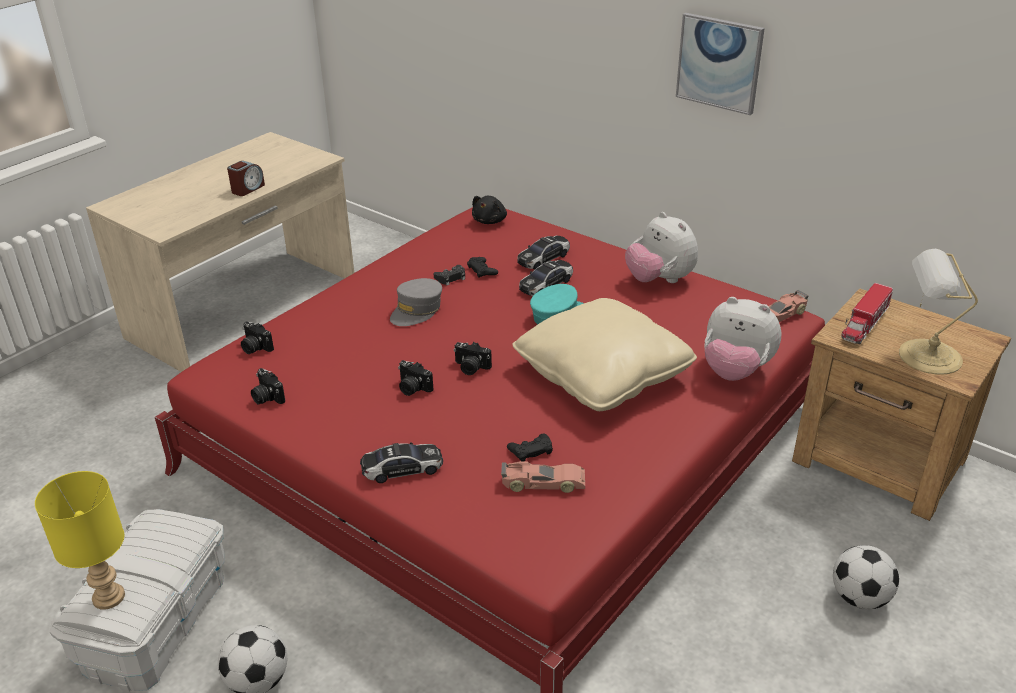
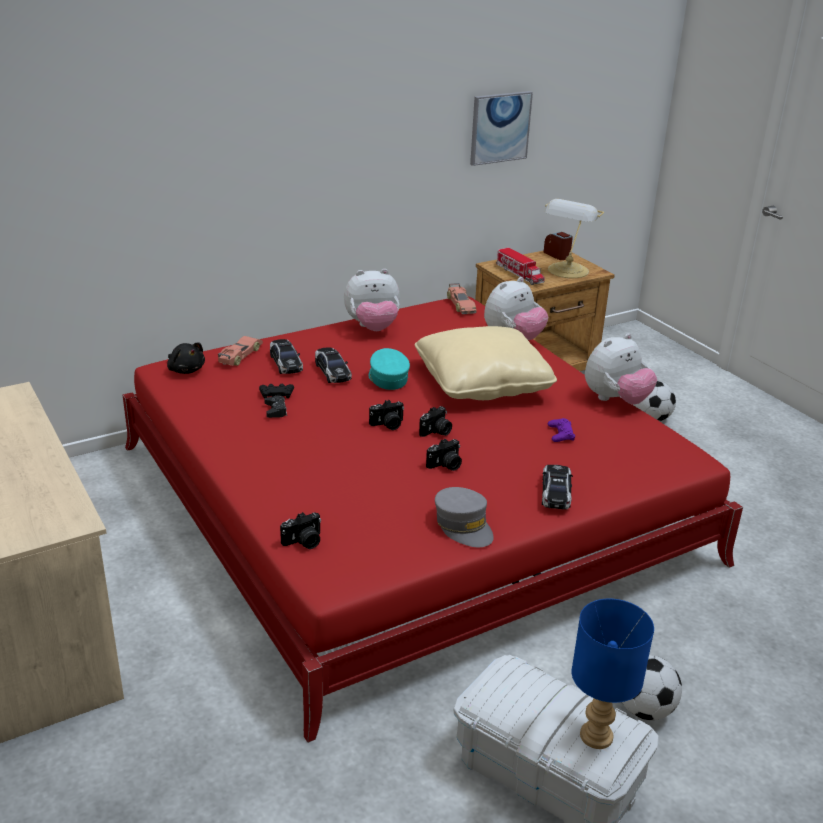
camera: 70 degrees left, 5 degrees down
yellow table lamp [35,471,125,610] -> blue table lamp [571,598,654,749]
alarm clock [227,161,265,196] -> alarm clock moved to [543,232,573,260]
camera [251,368,285,404] -> camera moved to [369,400,404,430]
grey cap [390,278,442,326] -> grey cap moved to [435,487,494,547]
toy car [501,461,585,493] -> toy car moved to [218,336,263,366]
black game controller [507,434,553,461] -> purple game controller [548,418,575,442]
picture [676,13,765,115] -> picture moved to [470,91,533,166]
none -> plush toy [585,333,657,405]

